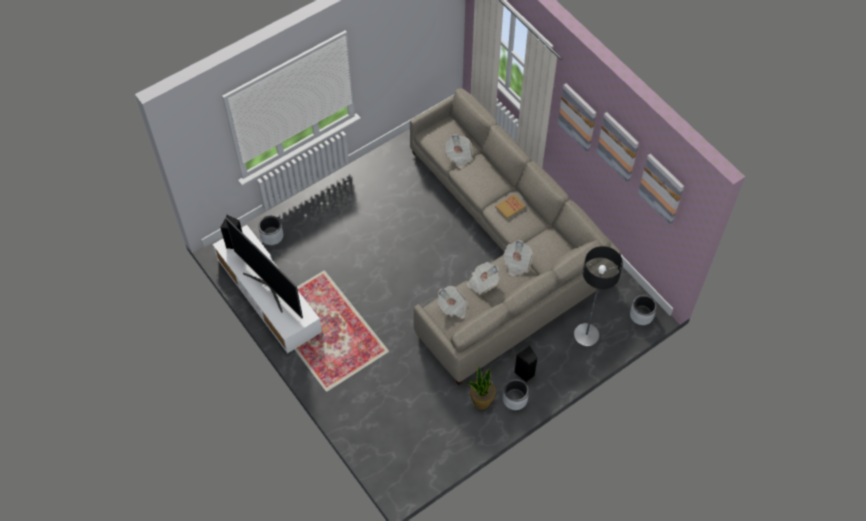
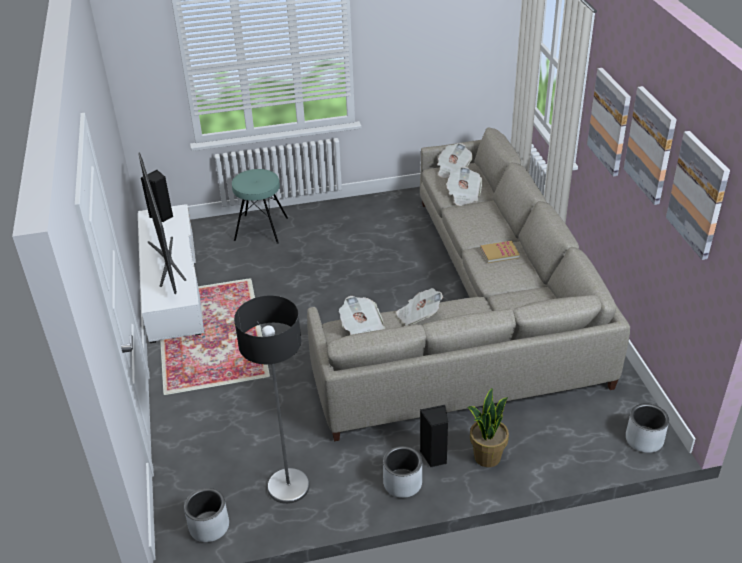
camera: 25 degrees right, 20 degrees down
grey planter [258,216,283,245] -> grey planter moved to [184,488,229,542]
potted plant [467,367,496,409] -> potted plant moved to [468,388,509,467]
newspaper [503,240,533,276] -> newspaper moved to [437,143,473,178]
floor lamp [573,246,623,347] -> floor lamp moved to [234,295,310,504]
none -> turquoise stool [232,169,288,244]

